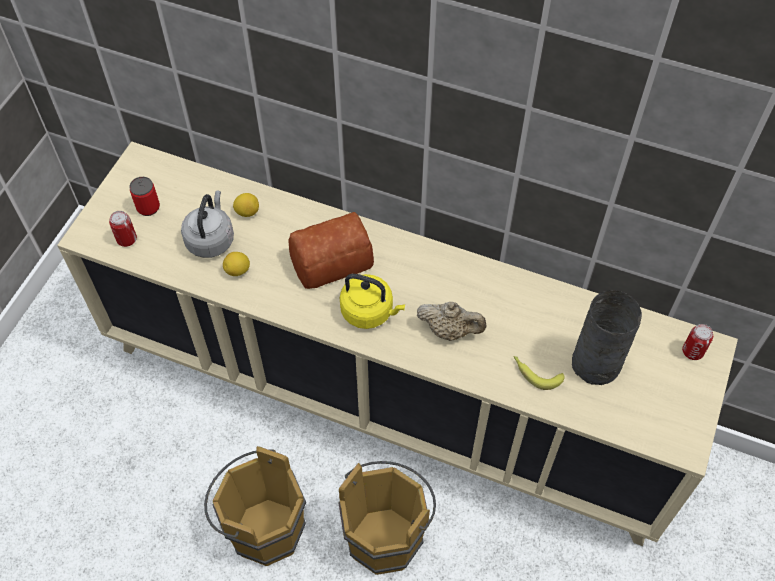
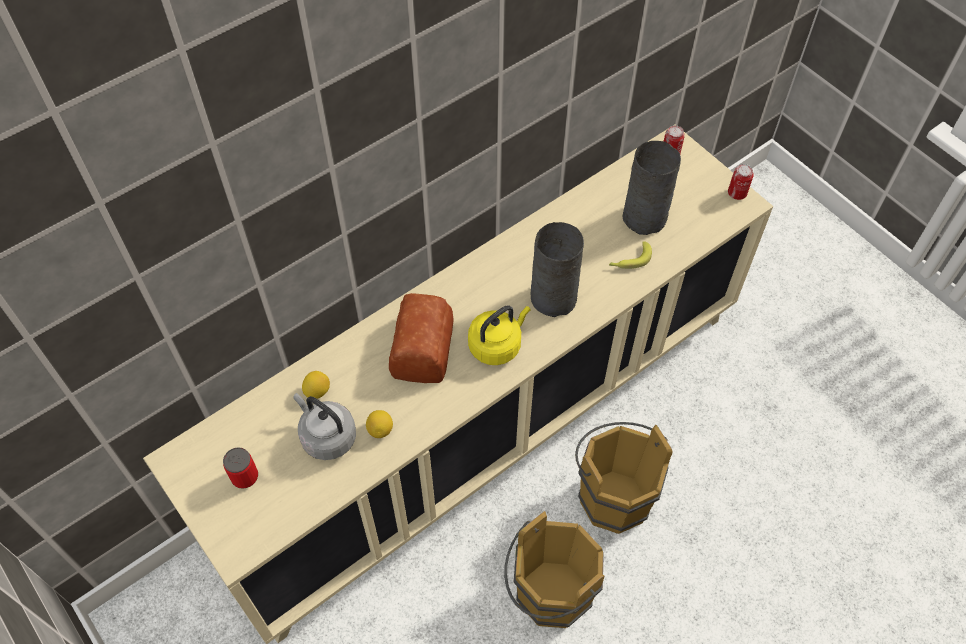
camera: 60 degrees left, 0 degrees up
can [109,211,137,247] -> can moved to [728,164,754,200]
beige teapot [417,302,487,341] -> grey vase [531,222,584,317]

